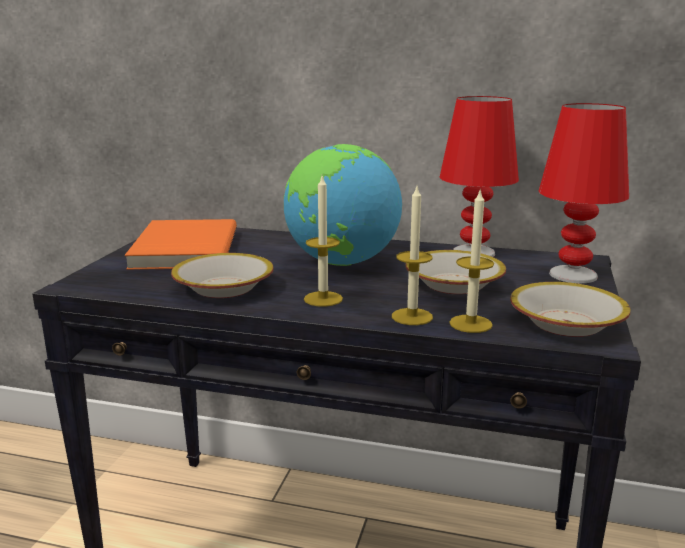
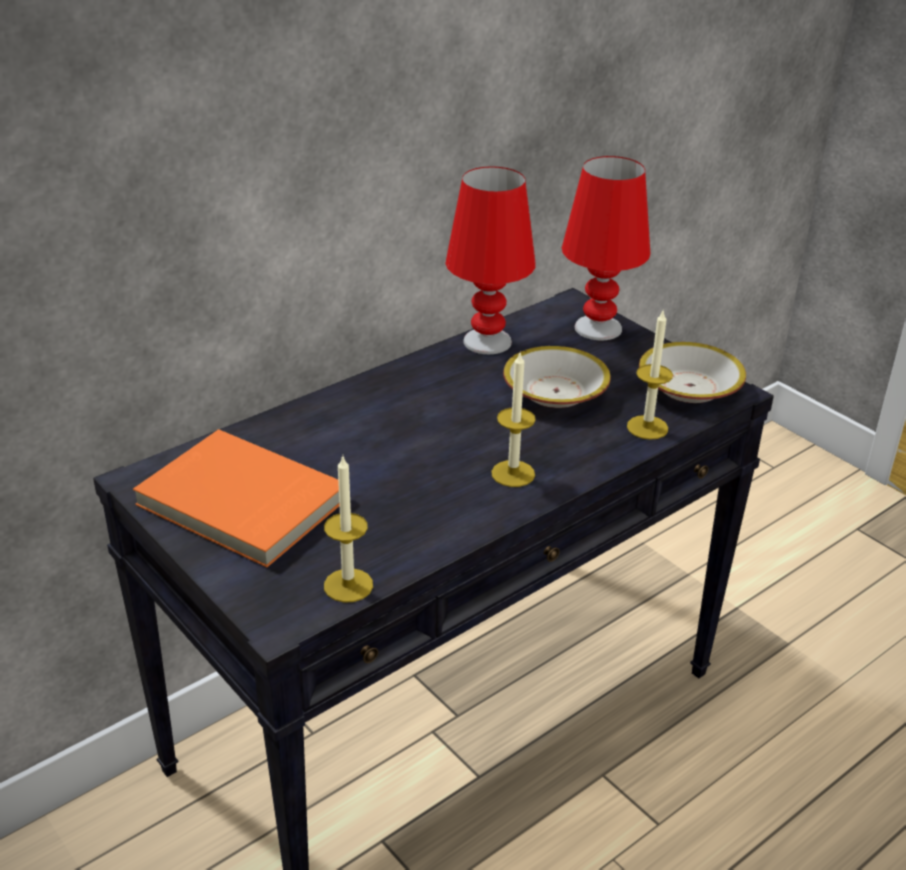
camera: 55 degrees left, 15 degrees up
bowl [171,253,274,298] -> none
globe [284,144,402,266] -> none
candle [392,187,433,325] -> candle moved to [324,457,373,603]

